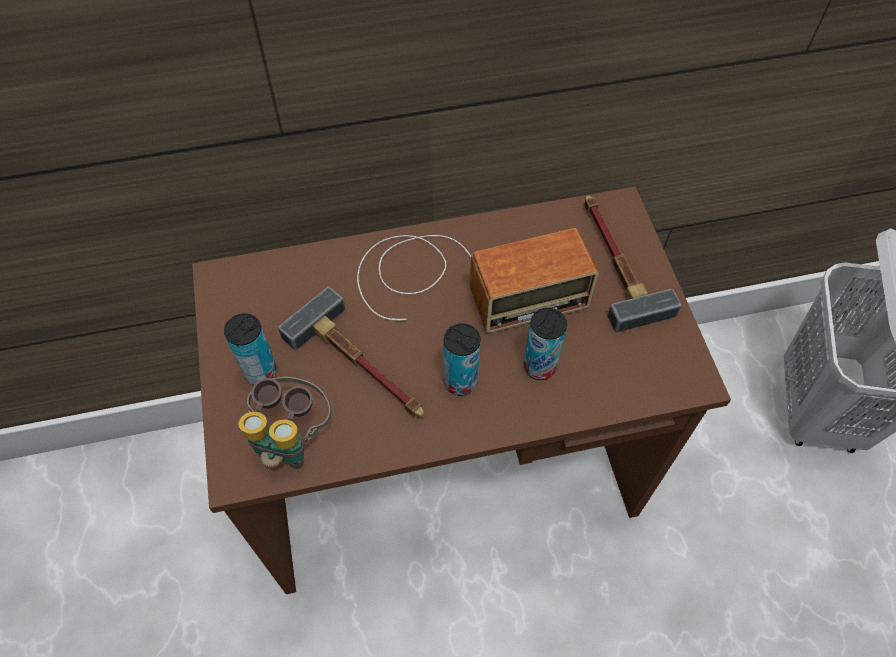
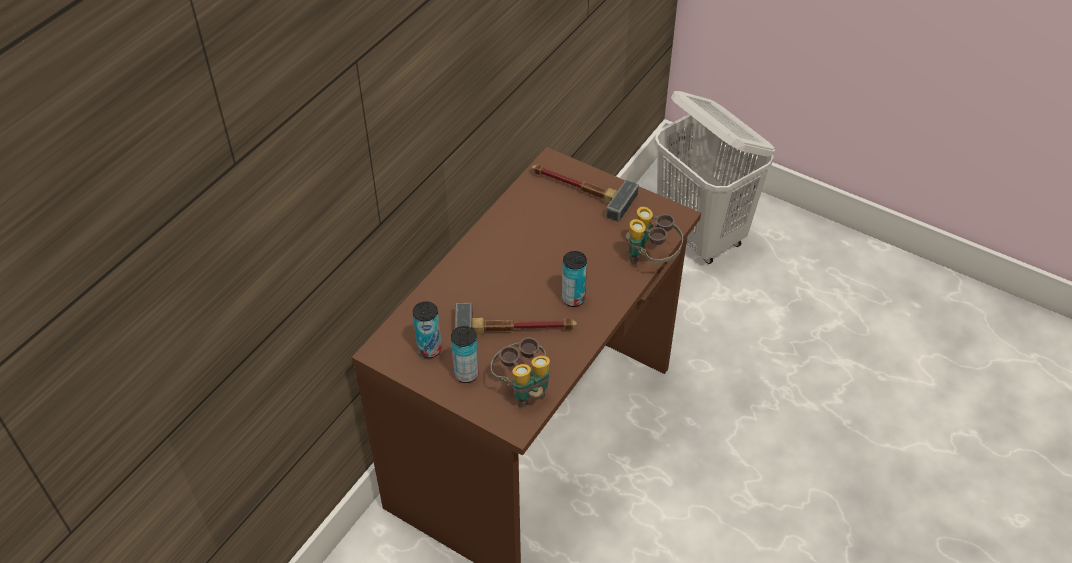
camera: 45 degrees left, 10 degrees down
radio [357,228,599,333] -> none
can [524,308,567,380] -> can moved to [413,301,441,358]
none -> binoculars [625,207,683,264]

